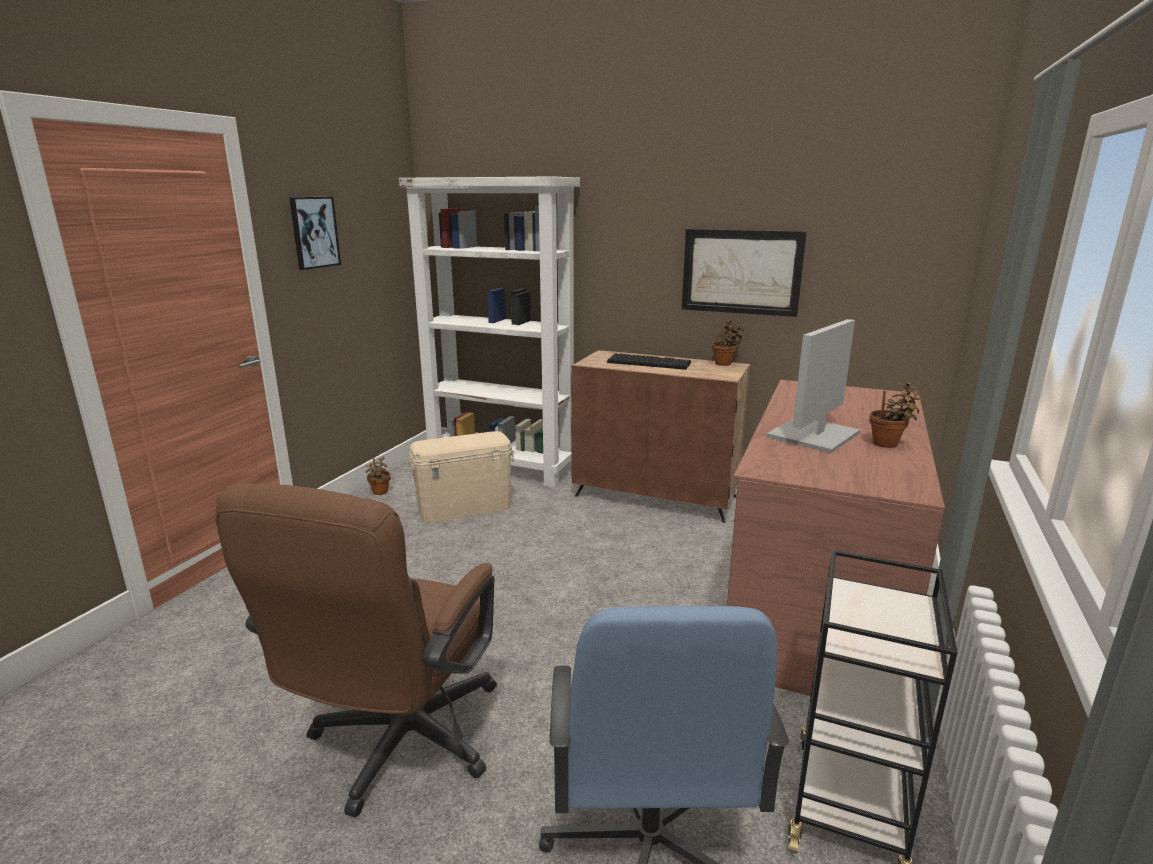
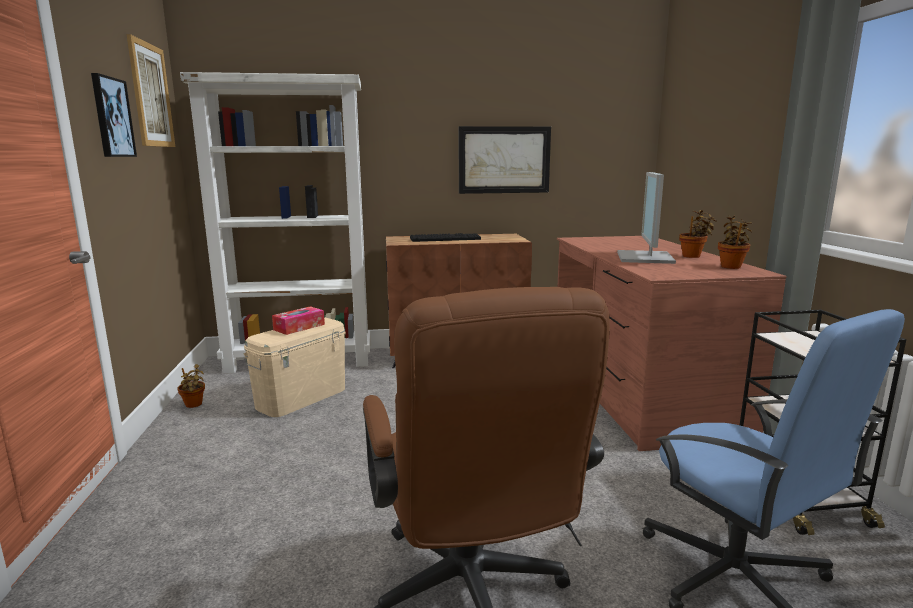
camera: 30 degrees left, 5 degrees down
potted plant [712,320,744,366] -> potted plant moved to [718,216,753,269]
none -> picture [127,34,175,147]
none -> tissue box [272,306,325,335]

